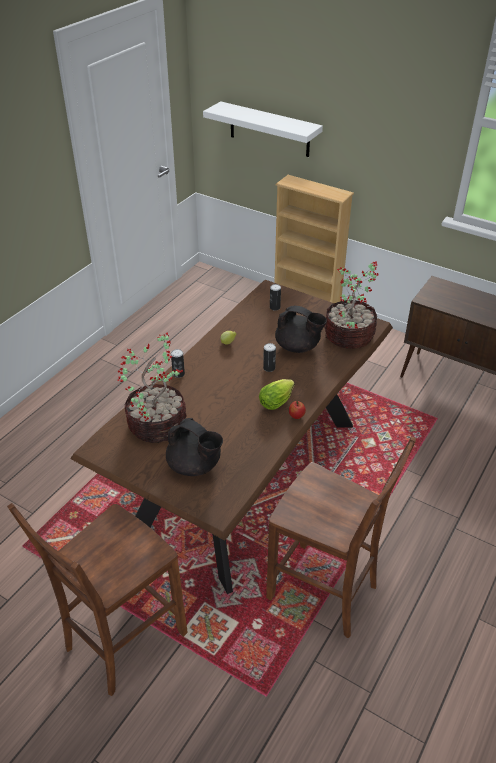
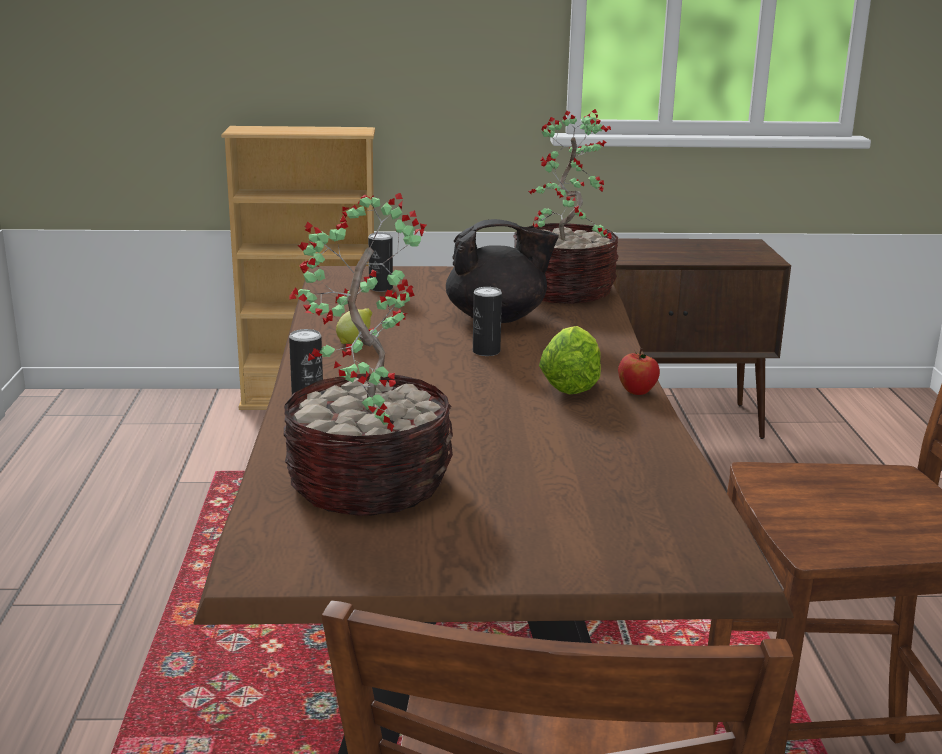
camera: 35 degrees left, 20 degrees down
black teapot [166,418,223,476] -> none
white shelf [203,101,323,157] -> none

